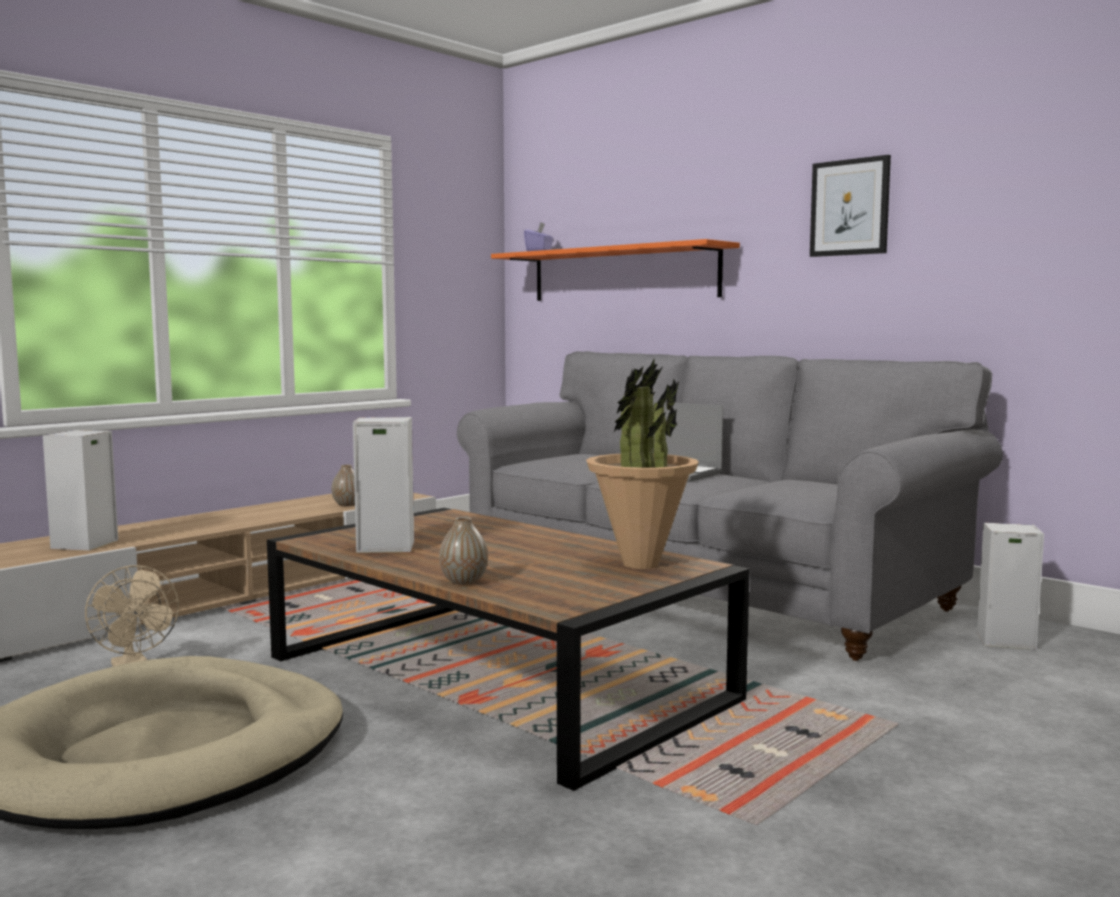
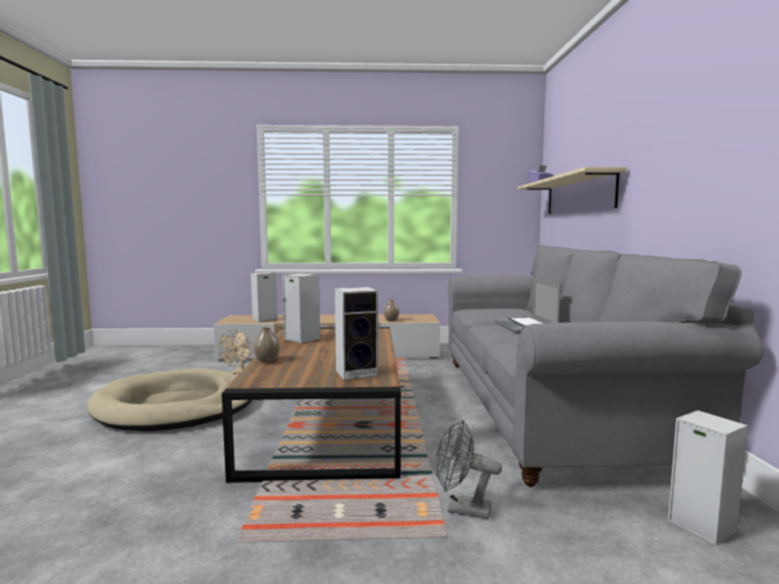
camera: 45 degrees right, 0 degrees up
orange shelf [491,239,740,301] -> beige shelf [518,167,627,214]
potted plant [586,359,699,569] -> speaker [335,287,378,380]
picture [810,155,891,257] -> none
none -> grey fan [436,420,502,519]

